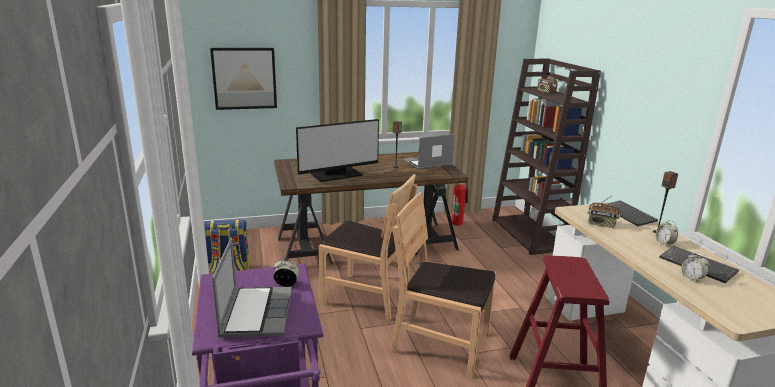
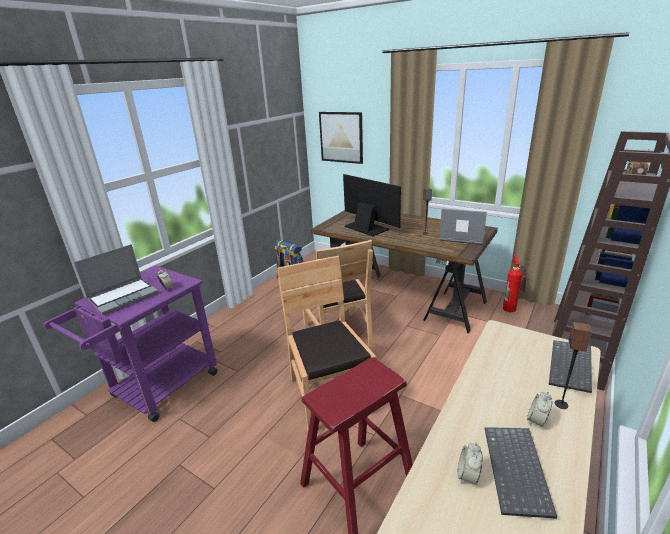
camera: 50 degrees right, 5 degrees up
monitor [296,119,379,182] -> monitor turned 150 degrees counterclockwise [343,174,401,236]
radio [588,196,620,228] -> none

